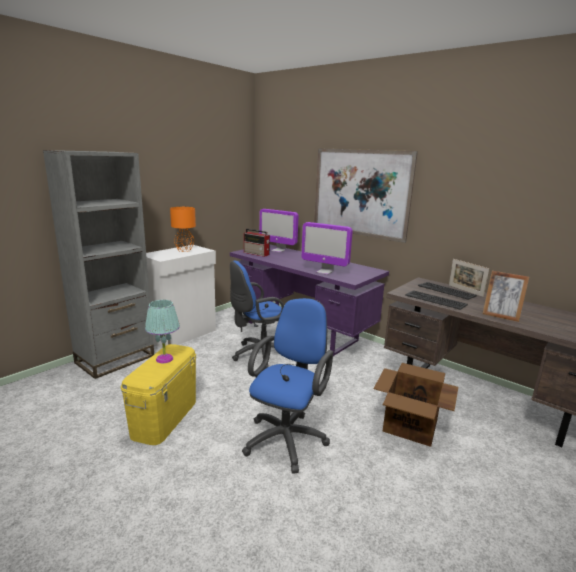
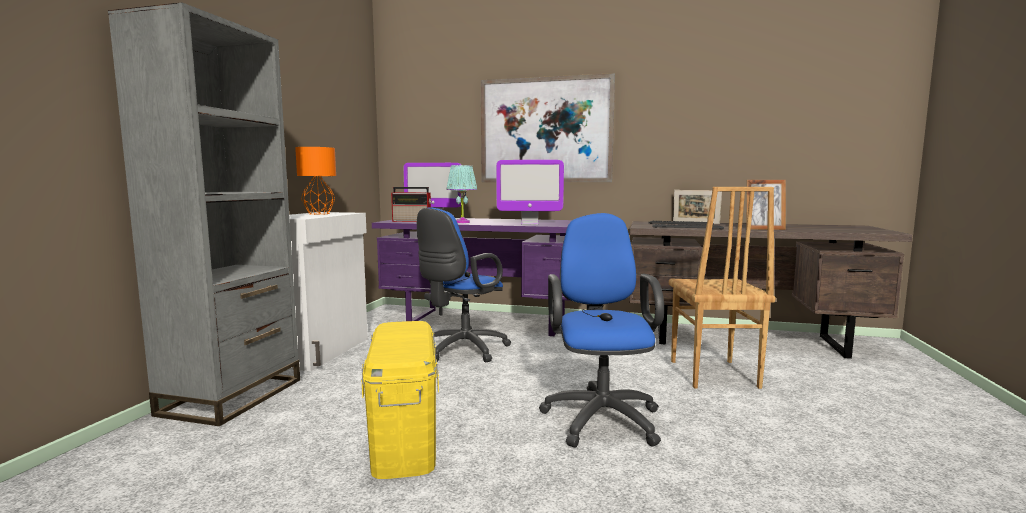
camera: 25 degrees left, 10 degrees down
turquoise table lamp [145,300,180,363] -> turquoise table lamp moved to [446,165,477,223]
cardboard box [374,363,458,447] -> brown chair [669,187,776,389]

